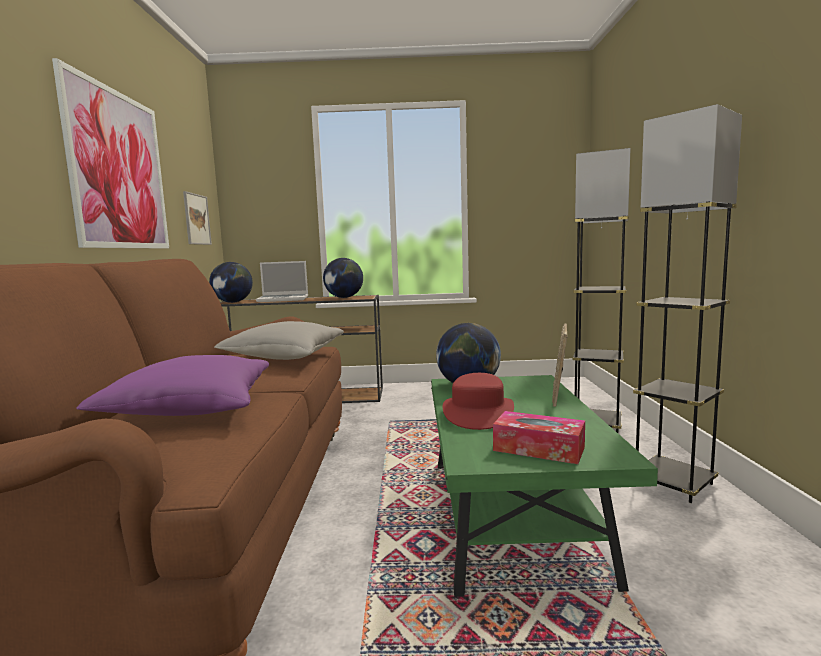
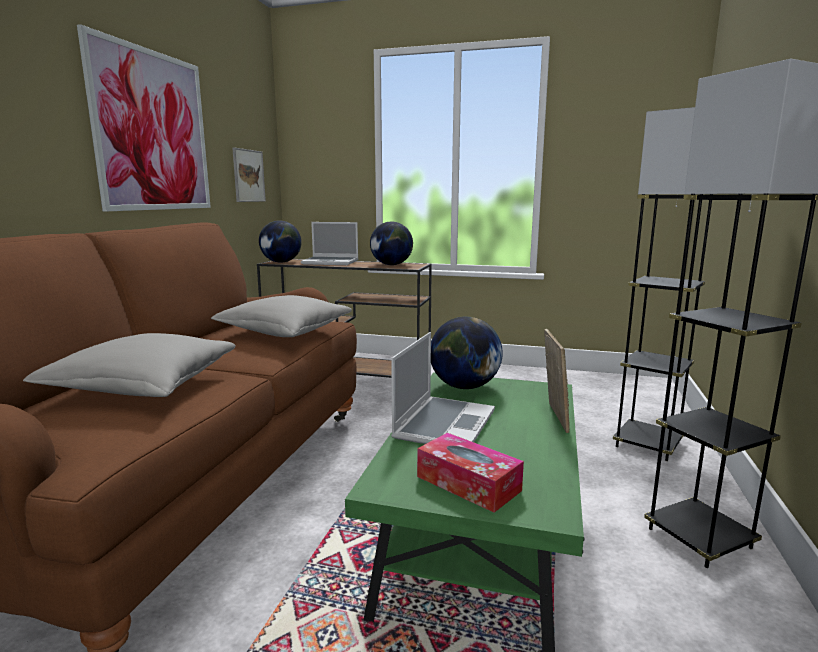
camera: 15 degrees right, 5 degrees up
purple pillow [76,355,269,416] -> grey pillow [23,333,236,397]
red hat [443,373,514,430] -> laptop [391,332,495,444]
picture frame [552,323,568,407] -> picture frame turned 150 degrees clockwise [544,329,570,433]

